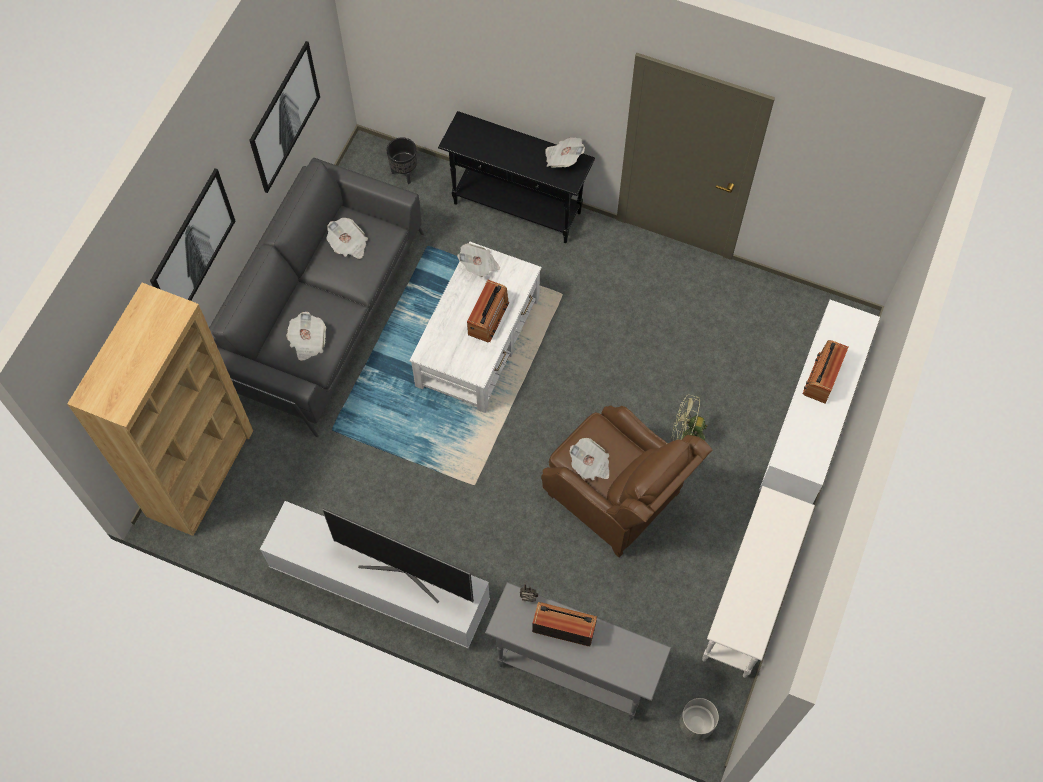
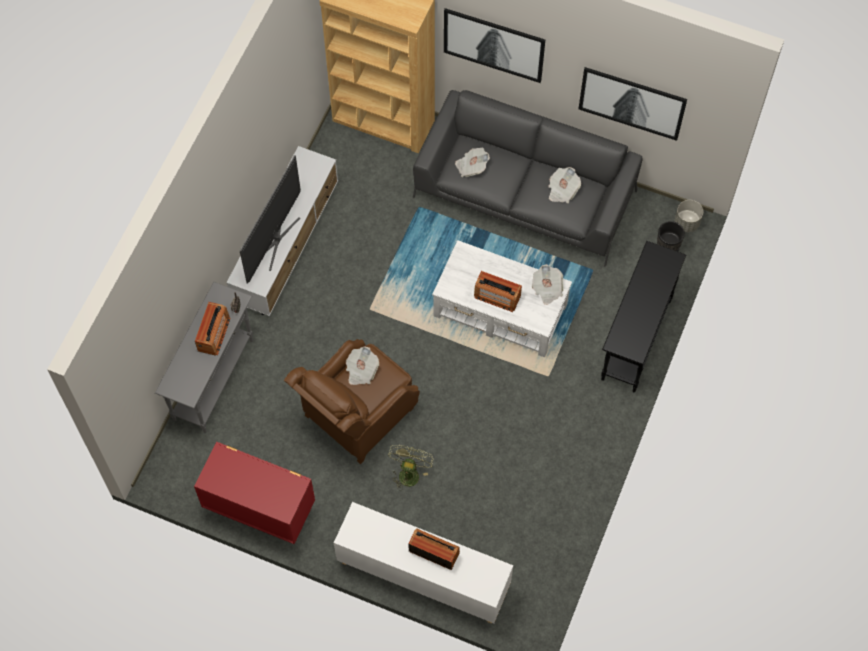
camera: 90 degrees right, 0 degrees up
newspaper [545,137,585,167] -> none
grey planter [680,698,719,740] -> grey planter moved to [675,200,703,232]
white console table [702,486,815,678] -> red dresser [194,442,315,544]

